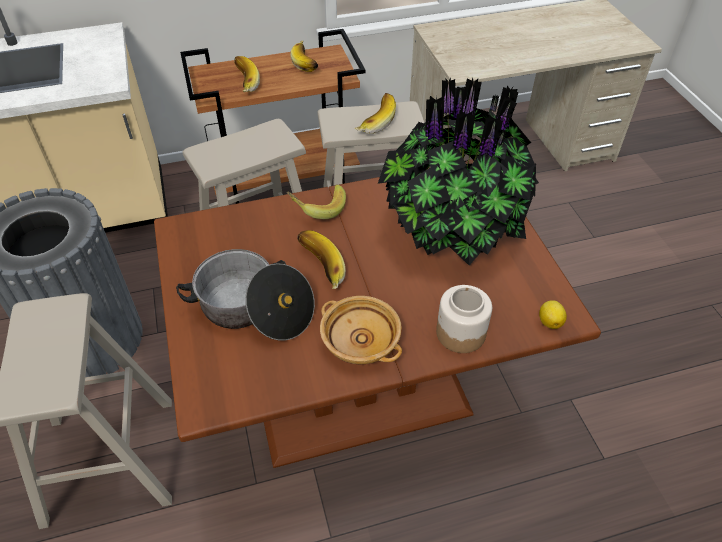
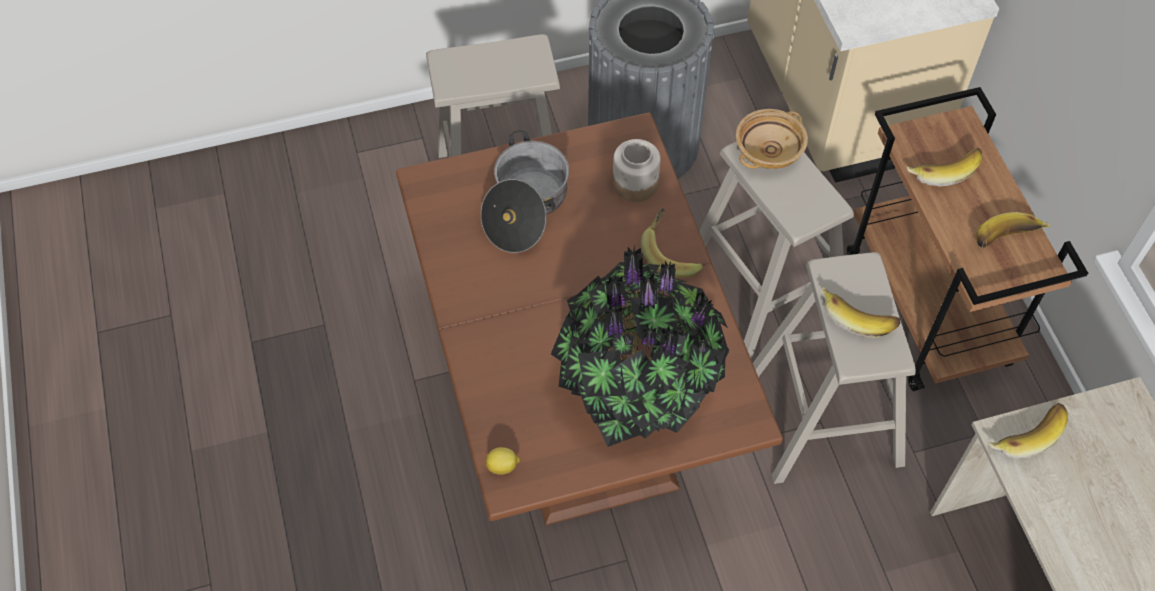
camera: 90 degrees right, 10 degrees up
banana [297,230,346,289] -> banana moved to [989,403,1068,459]
beige bowl [320,296,402,364] -> beige bowl moved to [736,109,808,169]
jar [436,285,492,353] -> jar moved to [613,139,660,202]

